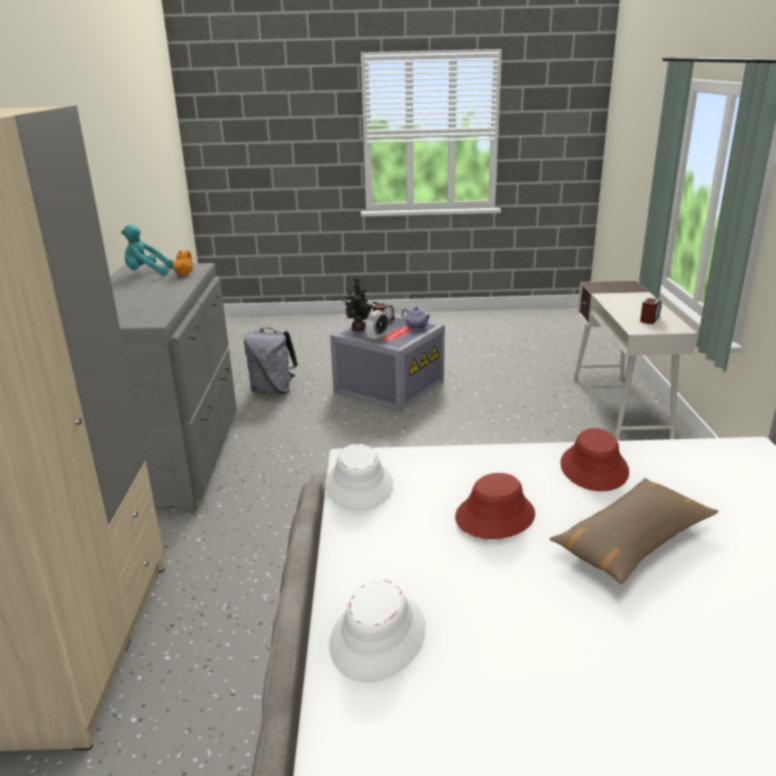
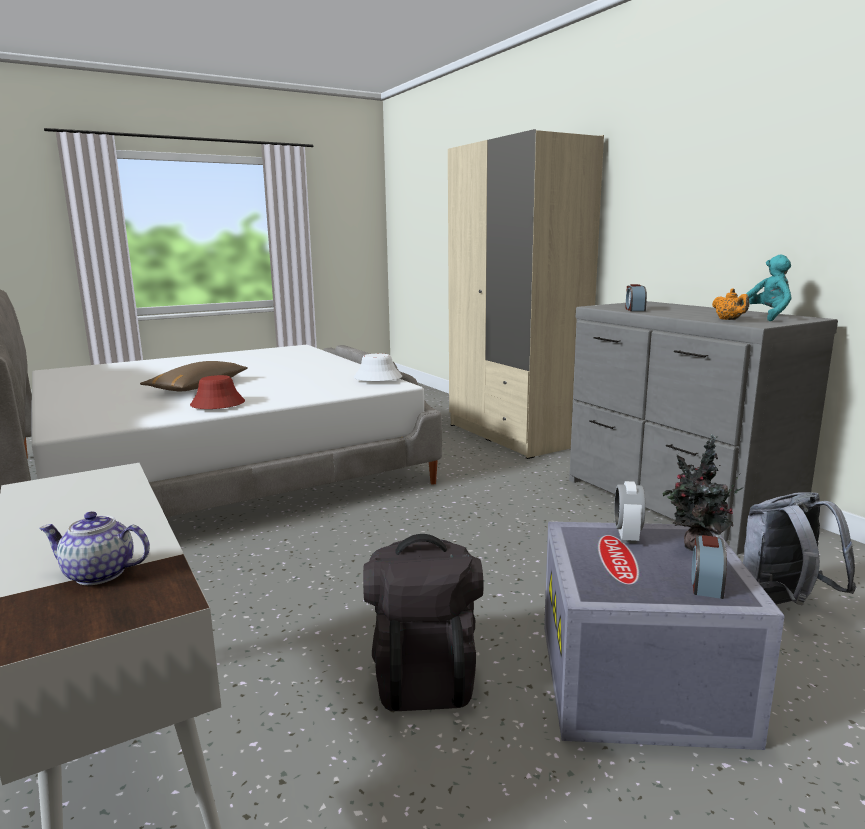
camera: 150 degrees right, 10 degrees down
white hat [329,580,426,682] -> none
teapot [402,307,431,329] -> teapot moved to [39,511,150,585]
red hat [455,473,535,539] -> none
alarm clock [640,298,662,324] -> alarm clock moved to [625,284,647,311]
none -> black backpack [363,534,484,711]

